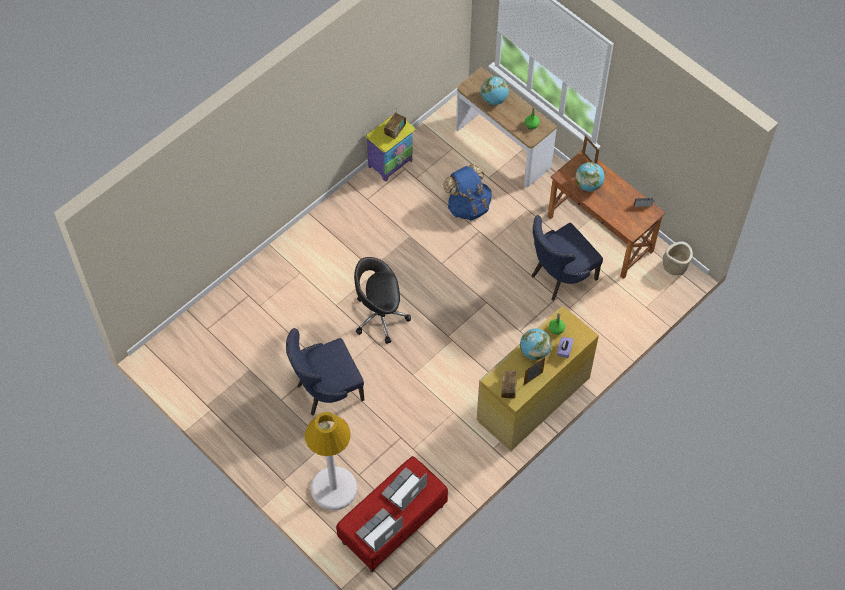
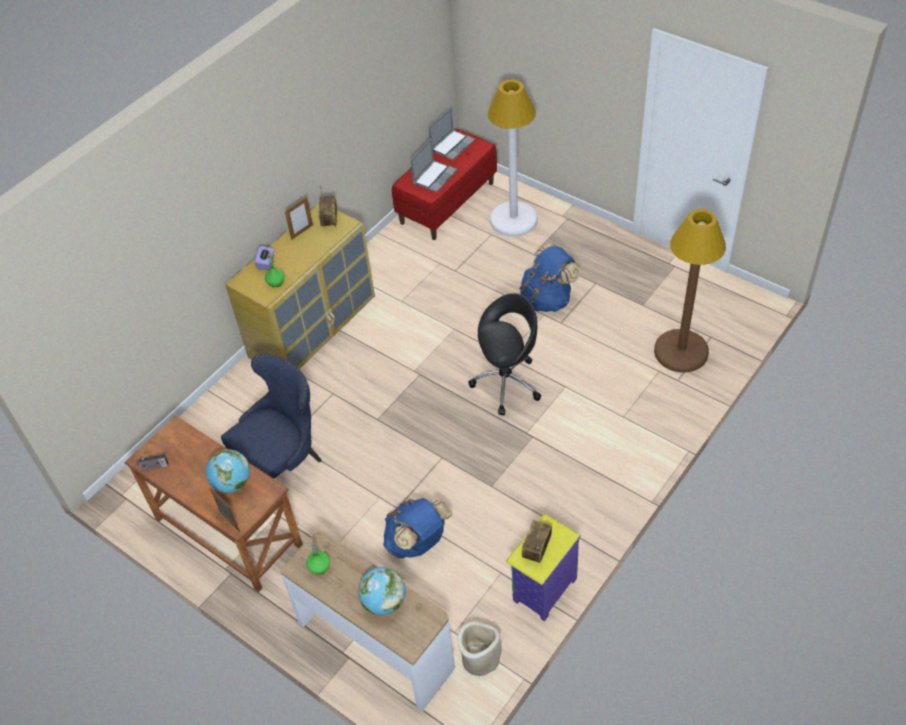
camera: 175 degrees right, 10 degrees down
blue chair [286,328,364,416] -> blue backpack [519,244,581,312]
globe [520,329,552,360] -> none
beige planter [663,242,693,275] -> beige planter moved to [458,621,502,676]
none -> brown floor lamp [654,209,726,373]

